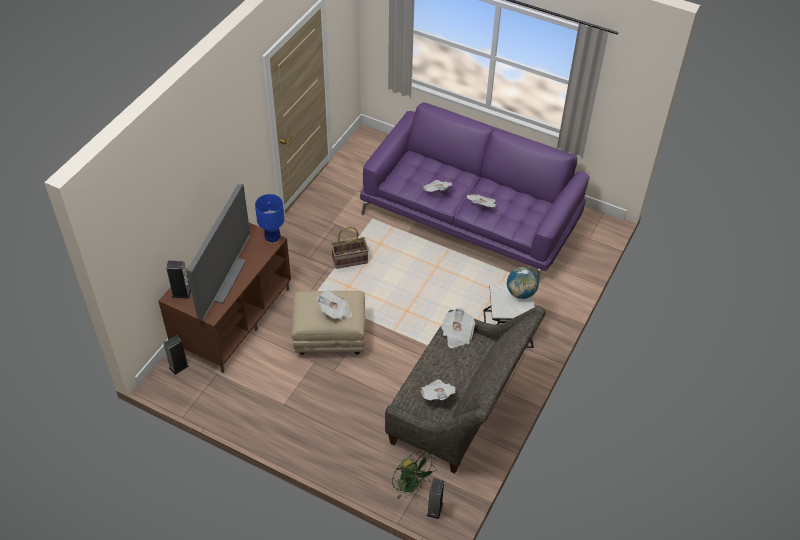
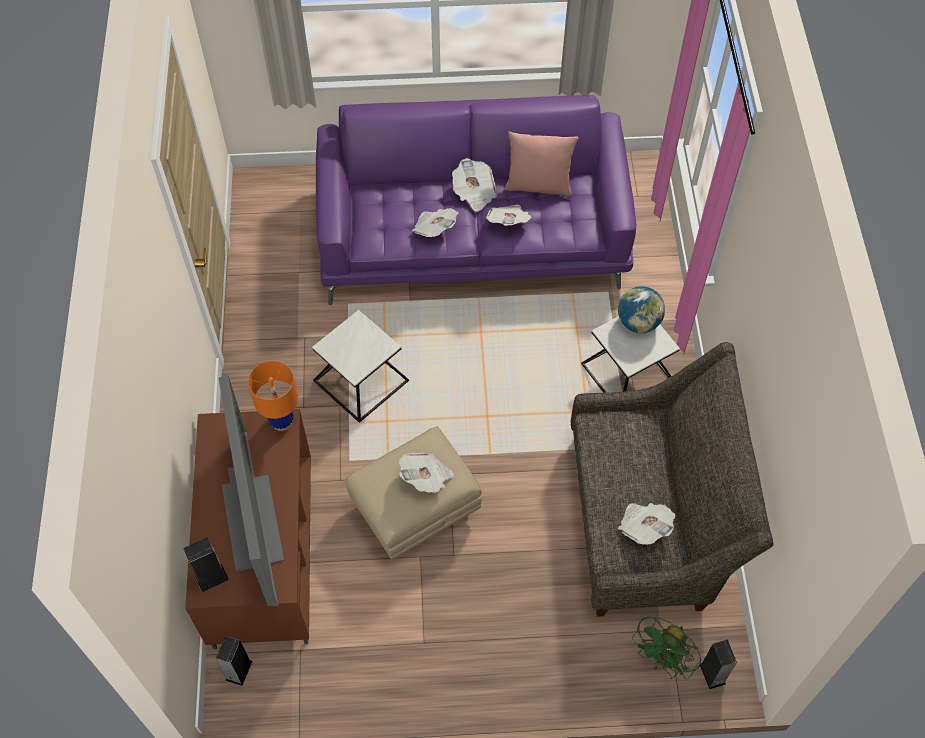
camera: 30 degrees left, 10 degrees up
blue table lamp [255,194,284,244] -> orange table lamp [248,361,298,431]
basket [331,227,369,269] -> side table [312,310,409,423]
green fan [392,451,437,499] -> green fan turned 105 degrees clockwise [632,616,701,679]
newspaper [441,308,475,348] -> newspaper moved to [452,158,497,212]
none -> pink pillow [504,132,578,197]

